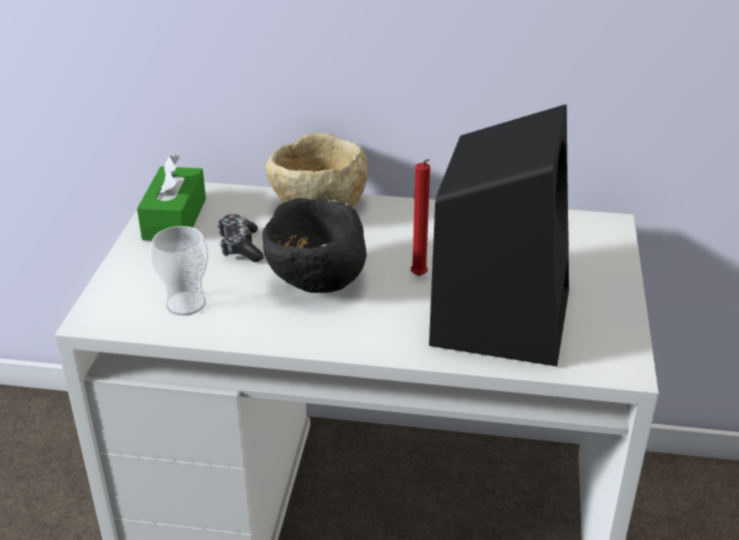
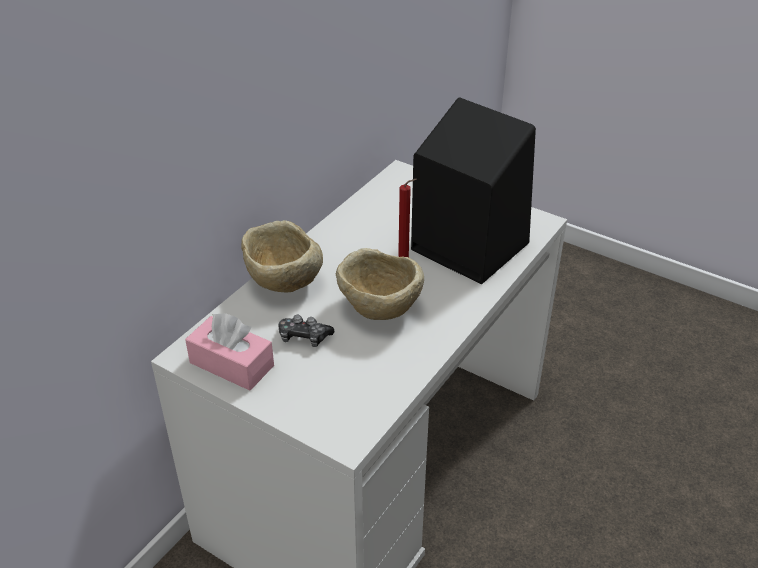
camera: 65 degrees left, 5 degrees up
green tissue box [137,154,206,241] -> pink tissue box [185,313,274,390]
cup [150,226,209,316] -> none
black bowl [262,198,367,293] -> beige bowl [336,248,424,320]

